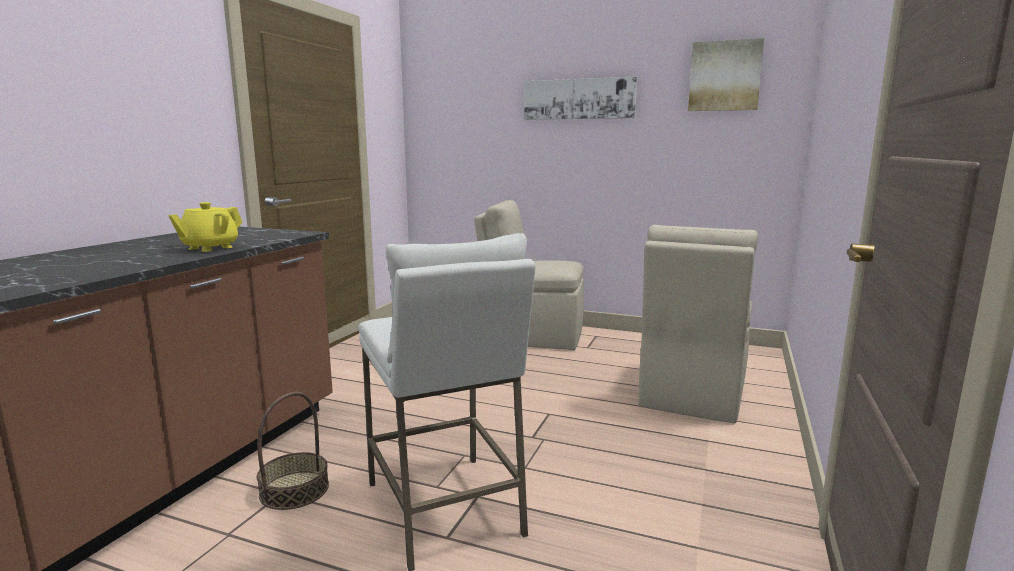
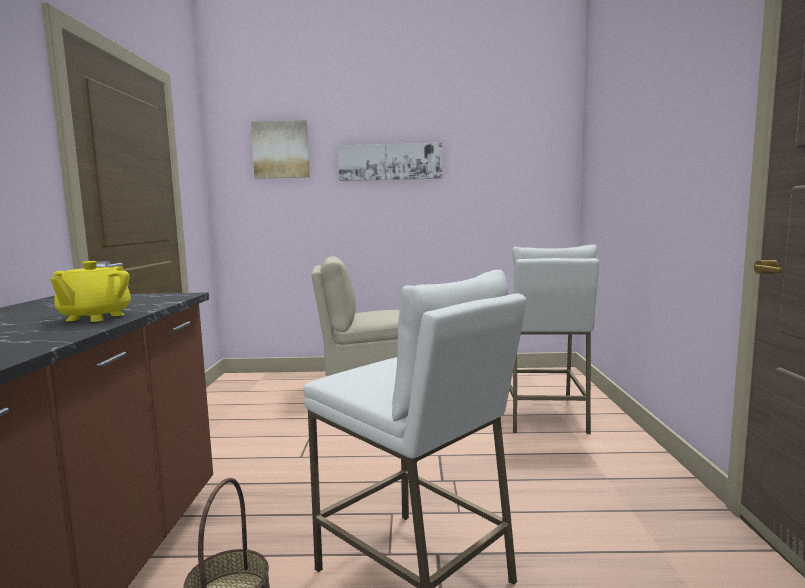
camera: 20 degrees left, 5 degrees down
beige chair [638,225,758,424] -> white stool [509,244,599,434]
picture [688,38,764,111] -> picture moved to [251,120,310,179]

